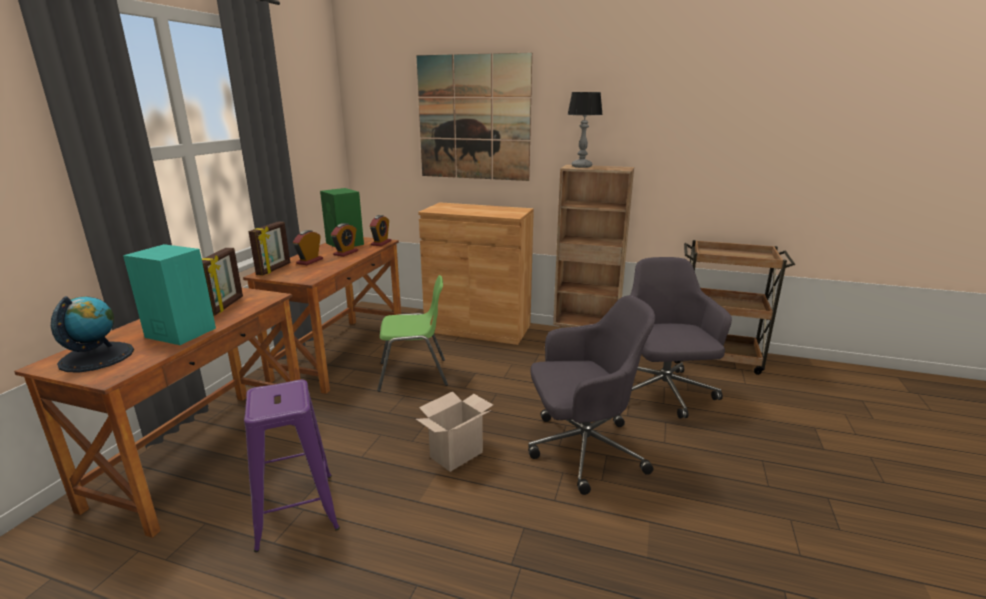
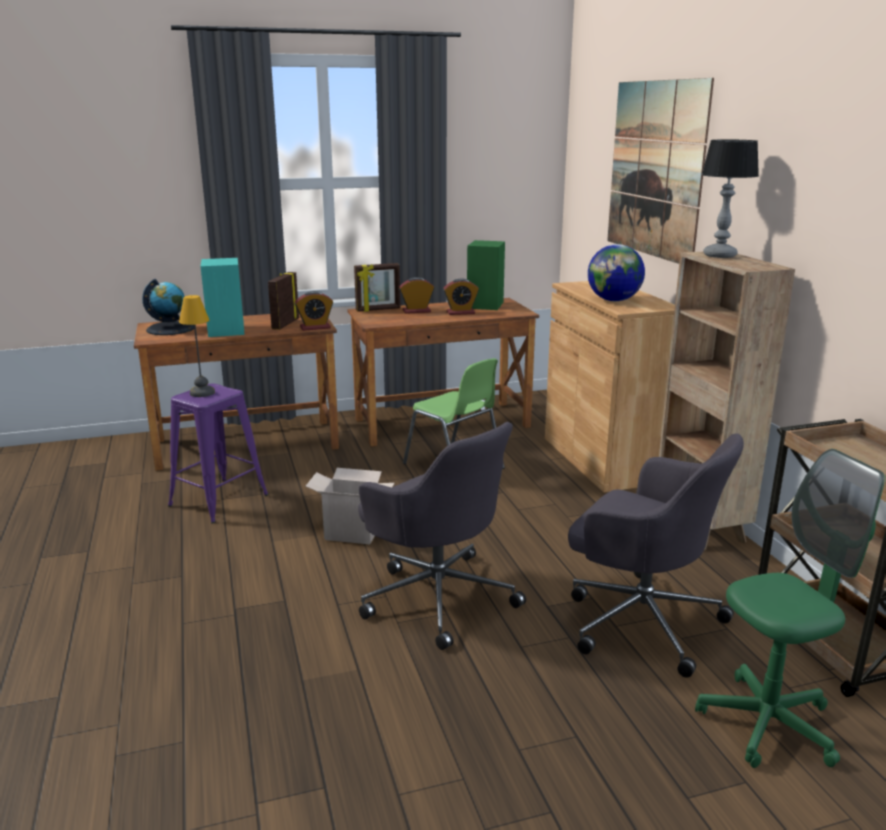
camera: 55 degrees right, 0 degrees up
picture frame [202,248,243,316] -> picture frame turned 135 degrees clockwise [268,272,299,330]
alarm clock [370,215,392,246] -> alarm clock moved to [295,291,333,331]
grey office chair [630,257,732,418] -> grey office chair turned 75 degrees clockwise [568,433,744,678]
none -> table lamp [179,295,215,397]
none -> globe [588,244,645,301]
none -> green office chair [695,449,885,768]

